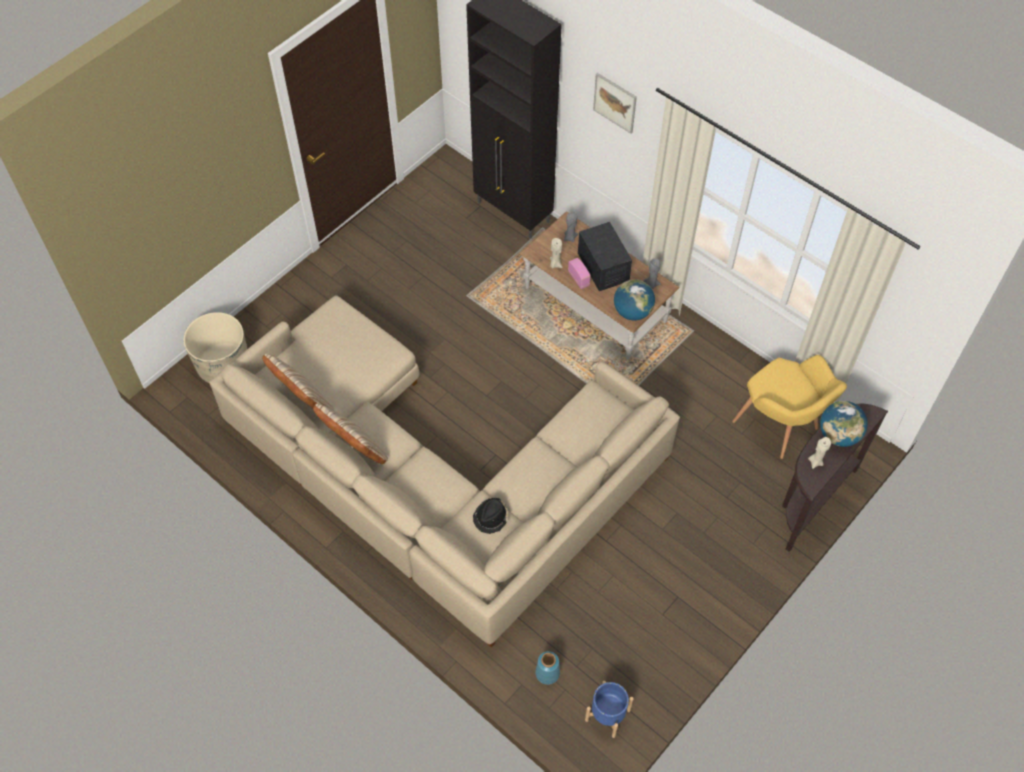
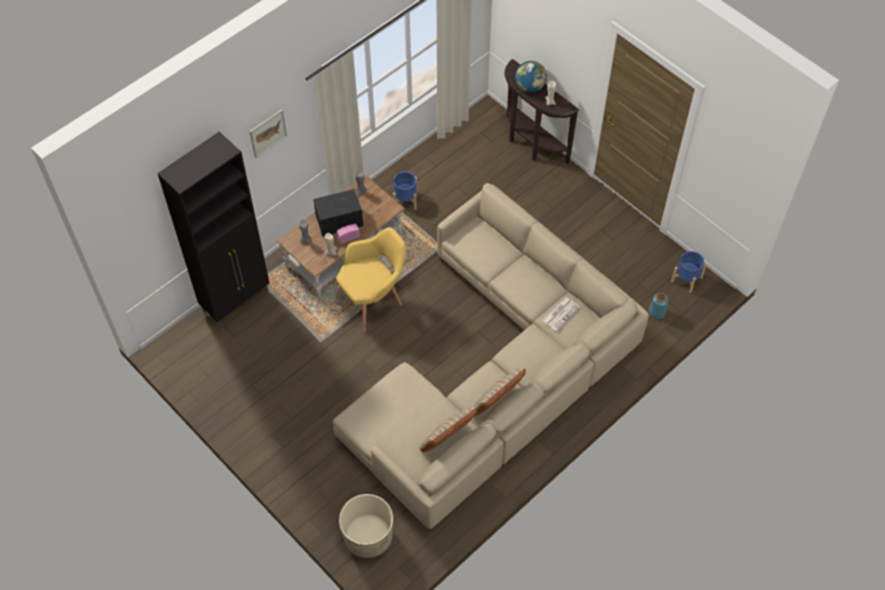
camera: 85 degrees left, 0 degrees up
black hat [473,498,509,534] -> newspaper [542,297,580,331]
globe [614,279,655,320] -> none
yellow armchair [732,355,847,459] -> yellow armchair moved to [336,227,406,332]
none -> blue planter [393,171,417,210]

